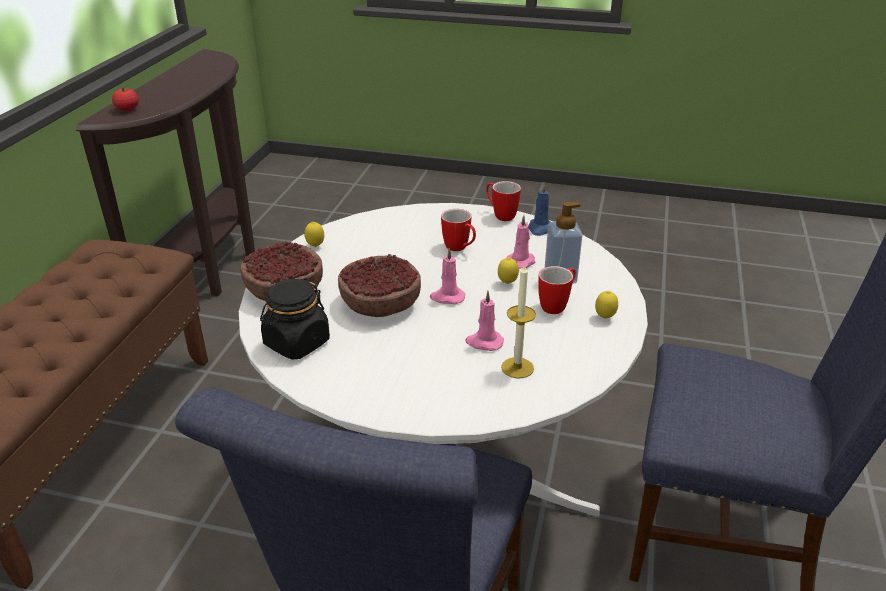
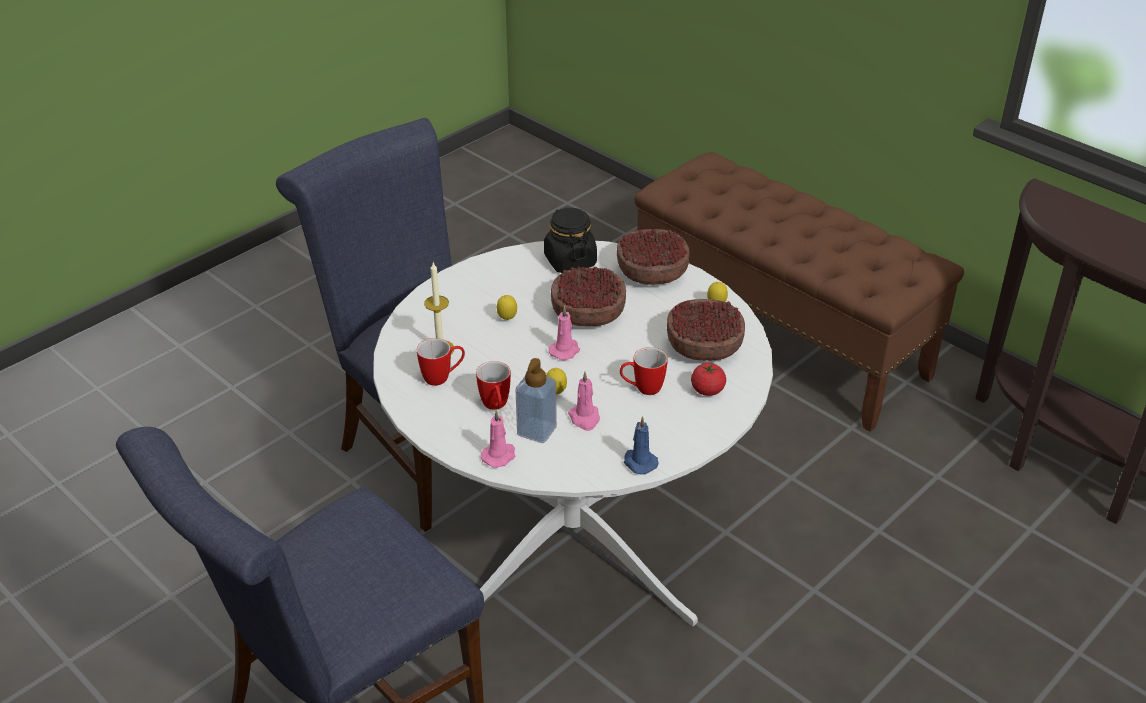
camera: 120 degrees right, 5 degrees up
tomato [112,88,139,111] -> tomato moved to [691,363,726,396]
pink candle [465,291,504,351] -> pink candle moved to [481,410,515,468]
mug [486,181,521,221] -> mug moved to [417,338,465,386]
lemon [595,291,618,319] -> lemon moved to [497,295,517,320]
none -> bowl [667,299,745,361]

